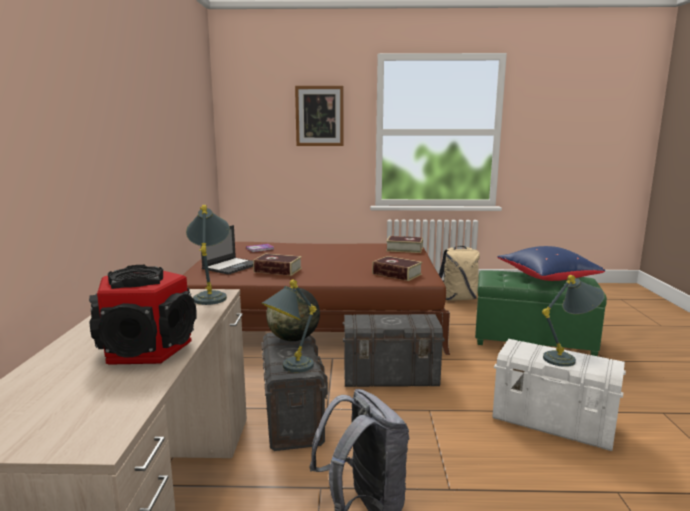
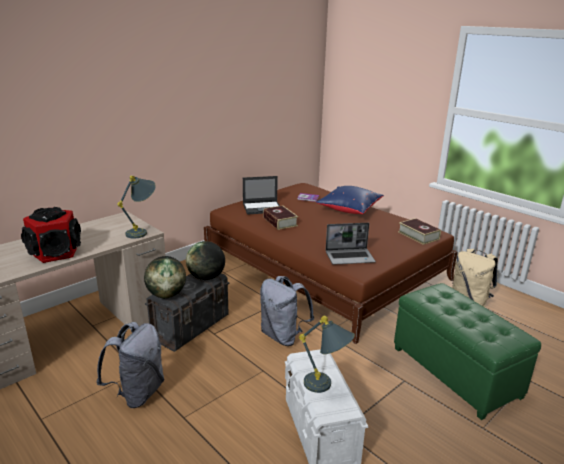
camera: 45 degrees right, 10 degrees up
grey table lamp [261,280,317,372] -> globe [144,256,186,298]
picture [295,86,343,146] -> none
grey storage box [343,314,445,387] -> grey backpack [260,276,314,346]
book [372,256,423,281] -> laptop [326,223,376,265]
blue pillow [497,246,605,281] -> blue pillow moved to [316,186,384,214]

